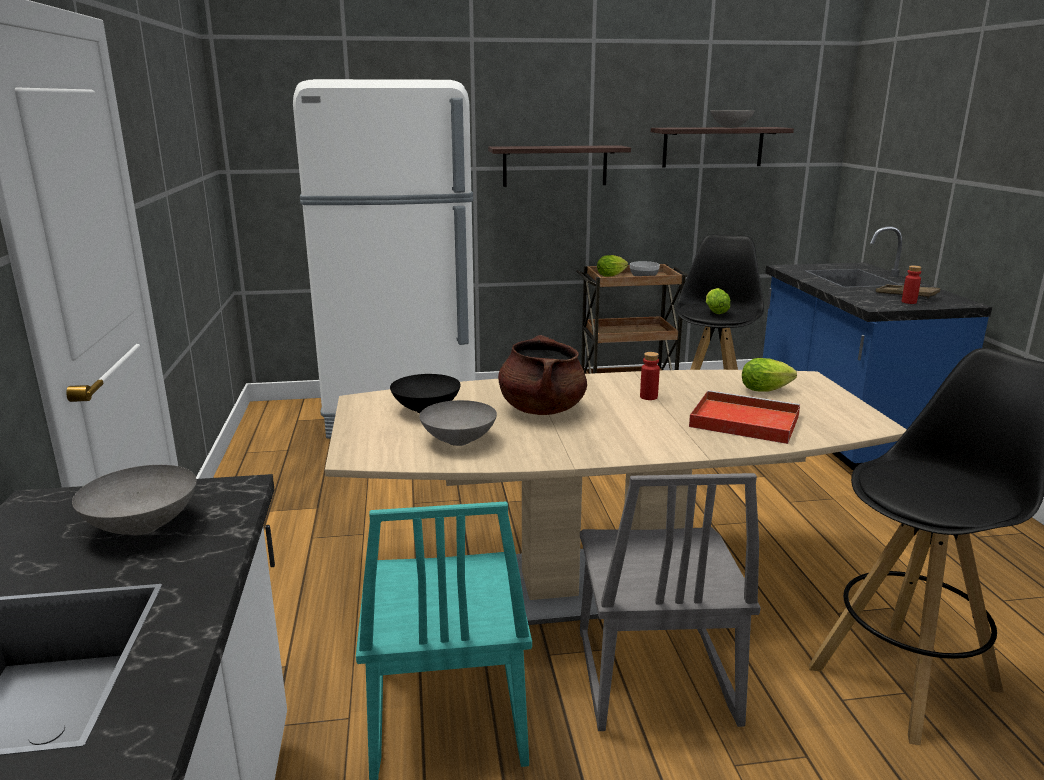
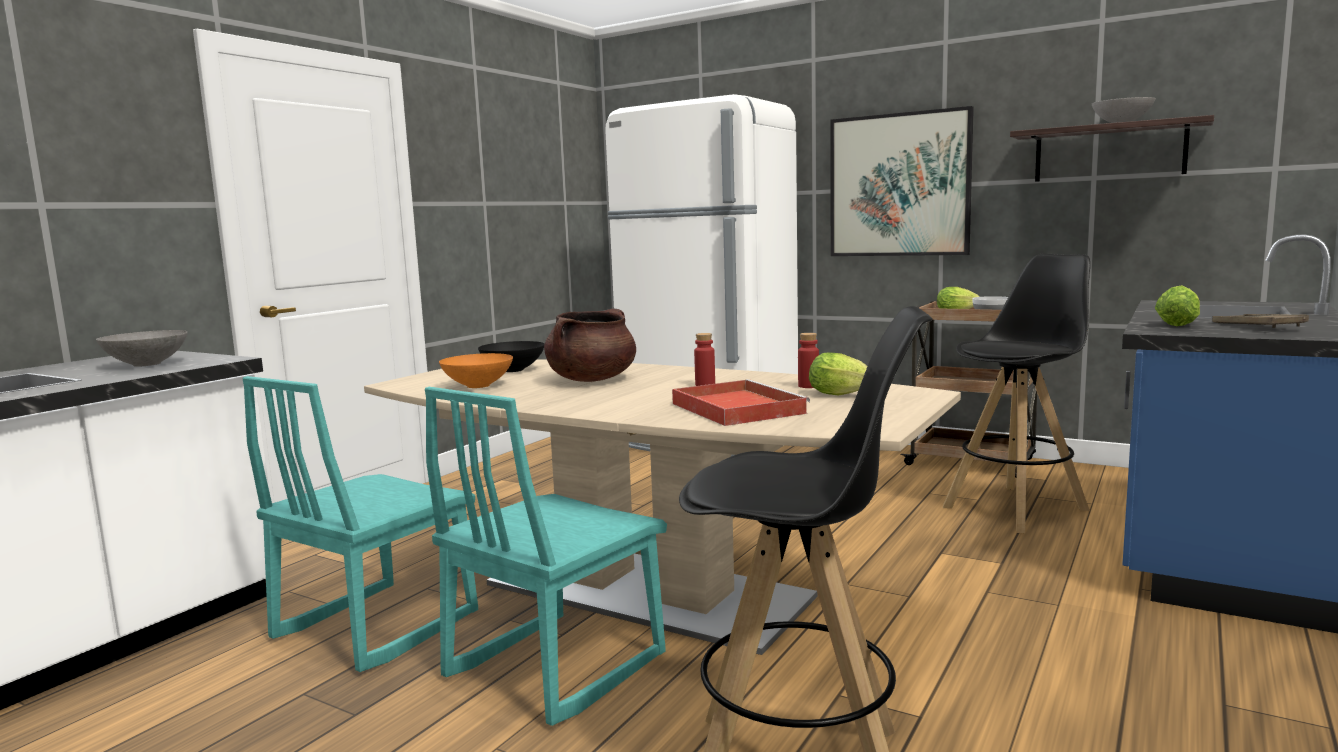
camera: 40 degrees right, 10 degrees down
grey bowl [419,400,497,446] -> orange bowl [439,353,513,388]
shelf [488,145,631,187] -> picture [830,106,974,256]
grey chair [580,473,761,731] -> turquoise chair [425,387,667,726]
lettuce [706,288,730,314] -> lettuce moved to [1155,285,1200,326]
red bottle [902,265,922,304] -> red bottle moved to [798,333,819,388]

